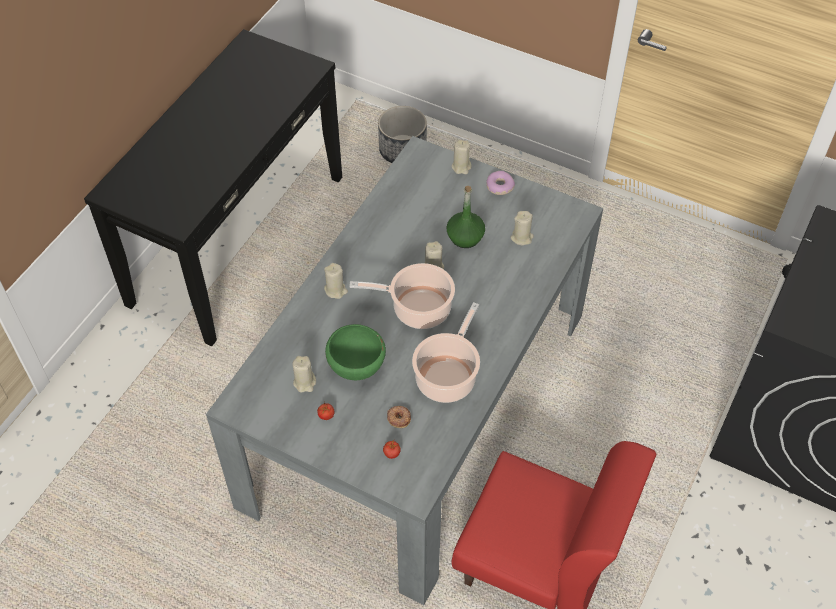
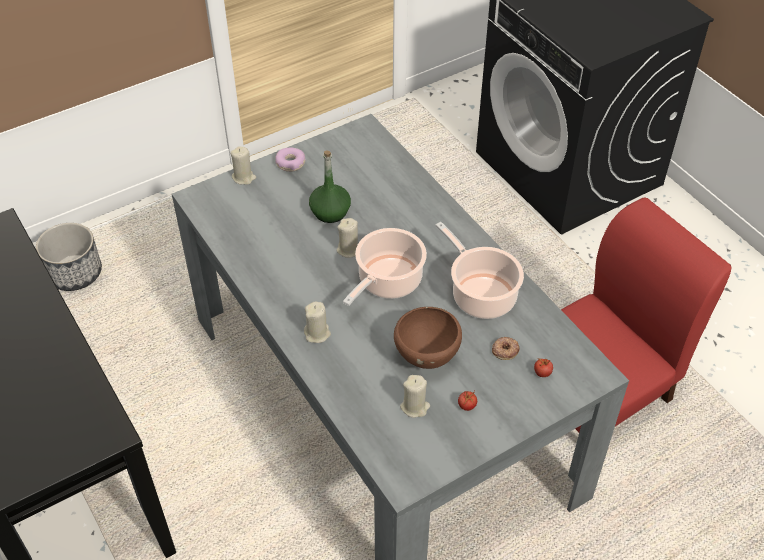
camera: 60 degrees left, 5 degrees down
green bowl [325,324,386,380] -> brown bowl [394,307,462,369]
beige candle [510,211,534,245] -> none

